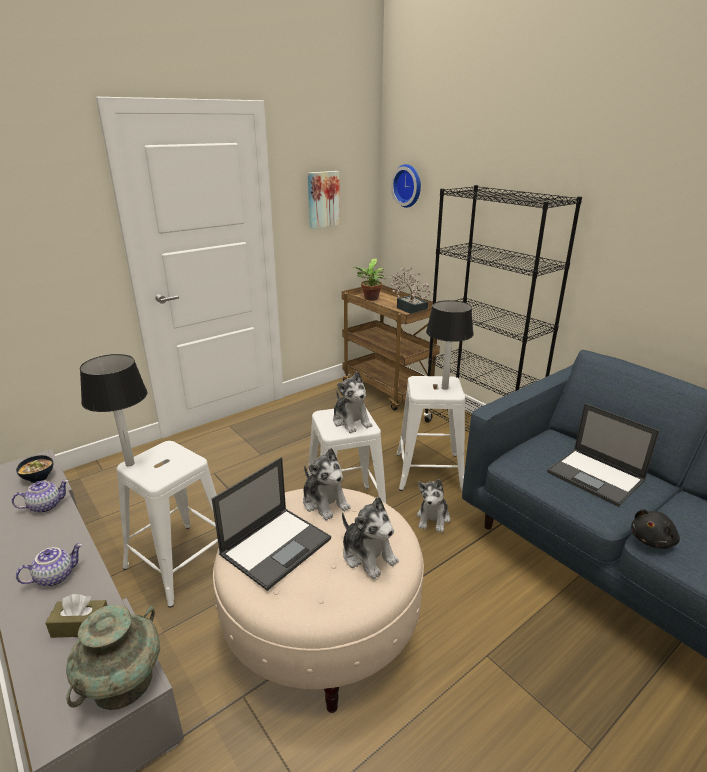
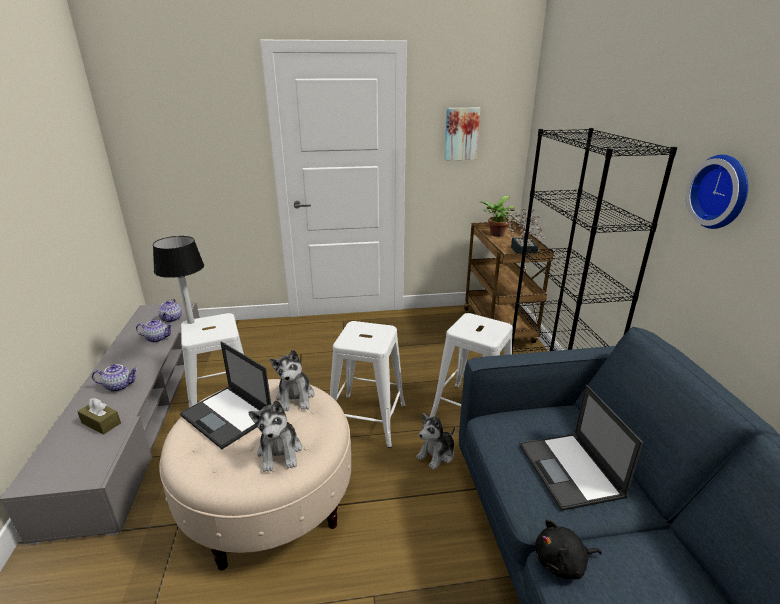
camera: 30 degrees right, 0 degrees up
bowl [16,455,53,483] -> teapot [158,299,182,322]
turquoise vase [66,605,160,710] -> none
laptop [212,457,331,591] -> laptop turned 60 degrees clockwise [180,342,271,449]
plush toy [333,371,372,433] -> none
wall clock [391,164,421,208] -> wall clock moved to [686,155,748,229]
table lamp [426,300,474,390] -> none

